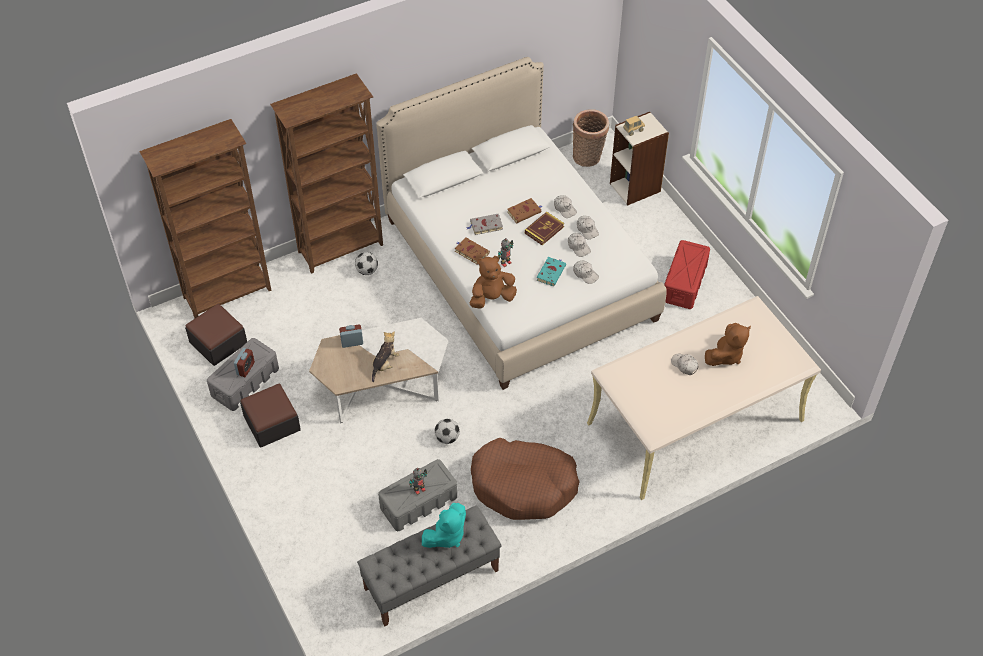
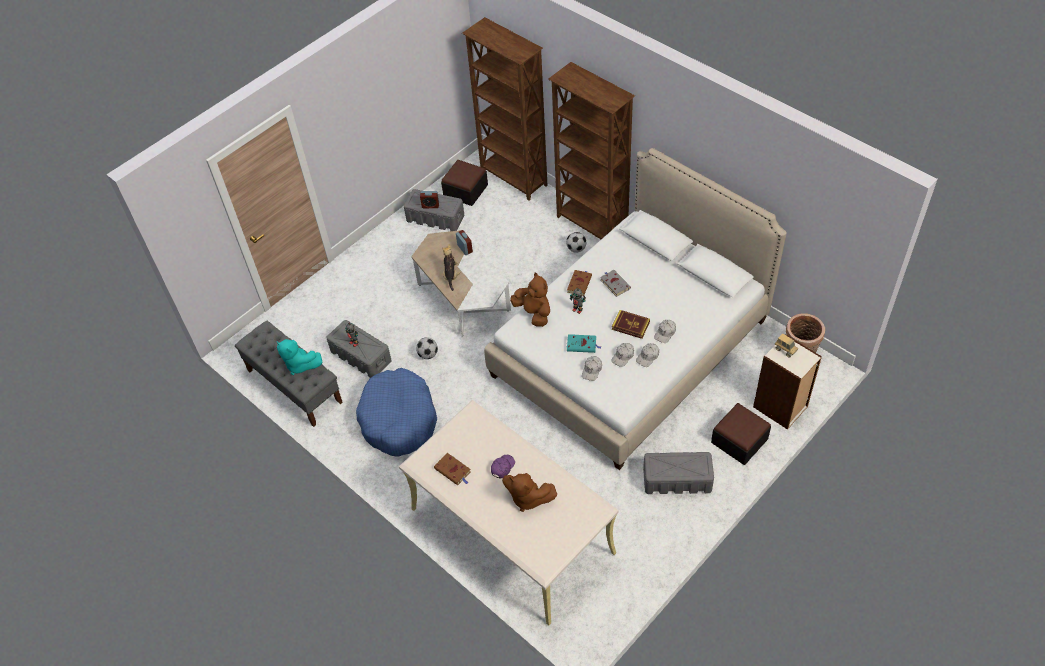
camera: 75 degrees right, 0 degrees up
ottoman [240,383,301,447] -> ottoman moved to [711,403,771,465]
plush toy [372,331,400,382] -> plush toy turned 105 degrees counterclockwise [442,244,460,291]
brown dog bed [471,438,580,520] -> blue dog bed [356,368,437,457]
brown book [507,198,542,223] -> brown book moved to [434,453,471,485]
red storage box [664,240,710,309] -> grey storage box [643,452,714,494]
white cap [671,354,698,375] -> purple cap [491,455,515,479]

